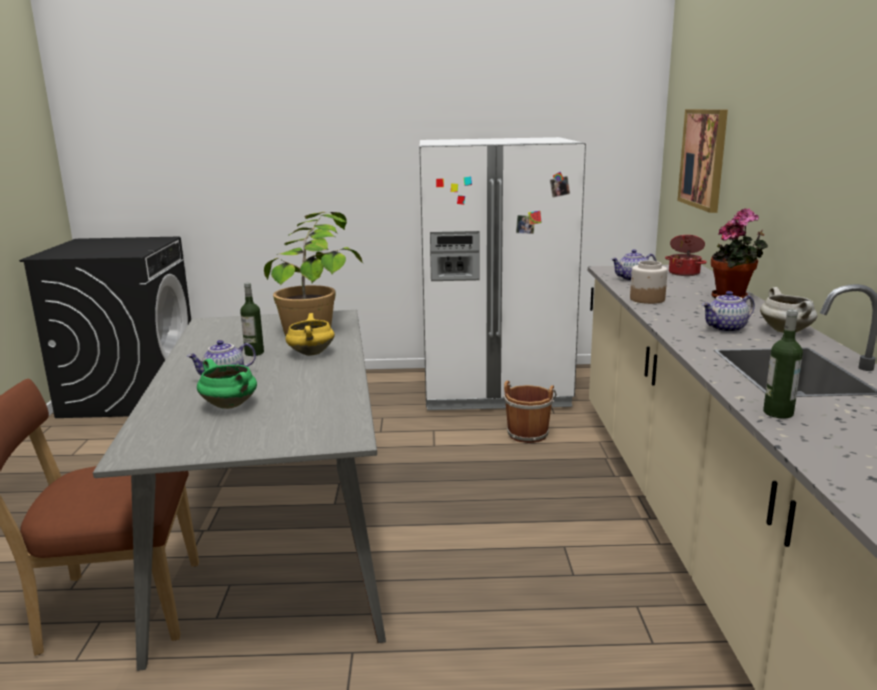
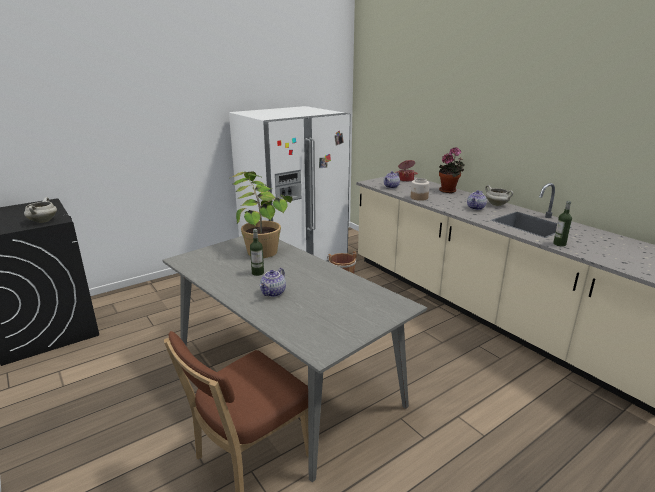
camera: 35 degrees left, 5 degrees up
green cooking pot [197,358,257,409] -> none
yellow cooking pot [285,313,335,356] -> none
picture [677,109,728,213] -> none
none -> white cooking pot [24,197,57,223]

